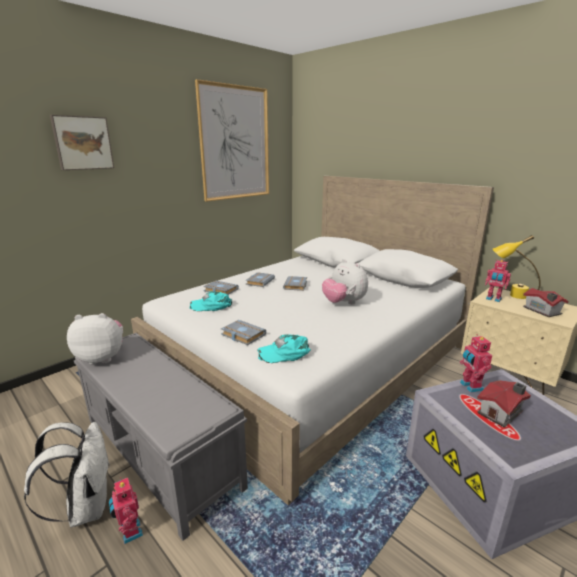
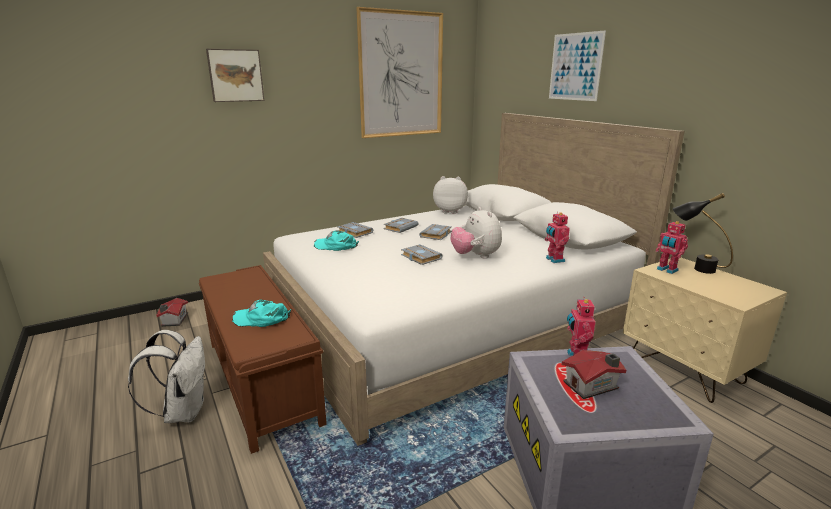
camera: 15 degrees right, 0 degrees up
plush toy [67,313,123,364] -> plush toy moved to [433,176,468,214]
grey bench [74,333,248,541] -> brown bench [199,265,327,454]
toy robot [109,477,143,544] -> toy robot moved to [545,212,570,263]
grey book [221,320,266,345] -> grey book moved to [401,244,443,265]
turquoise cap [257,335,311,363] -> turquoise cap moved to [232,300,291,327]
yellow table lamp [493,235,541,299] -> black table lamp [673,193,733,274]
toy house [523,288,569,317] -> toy house moved to [156,298,188,327]
none -> picture [549,30,606,101]

